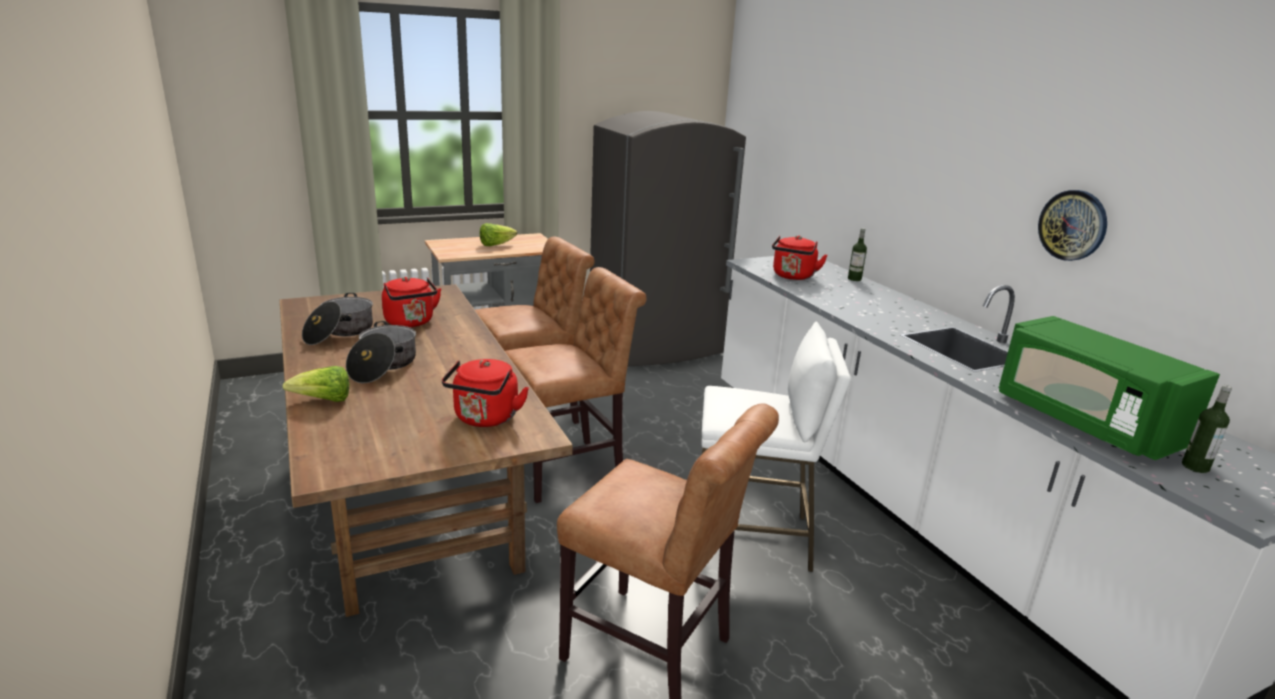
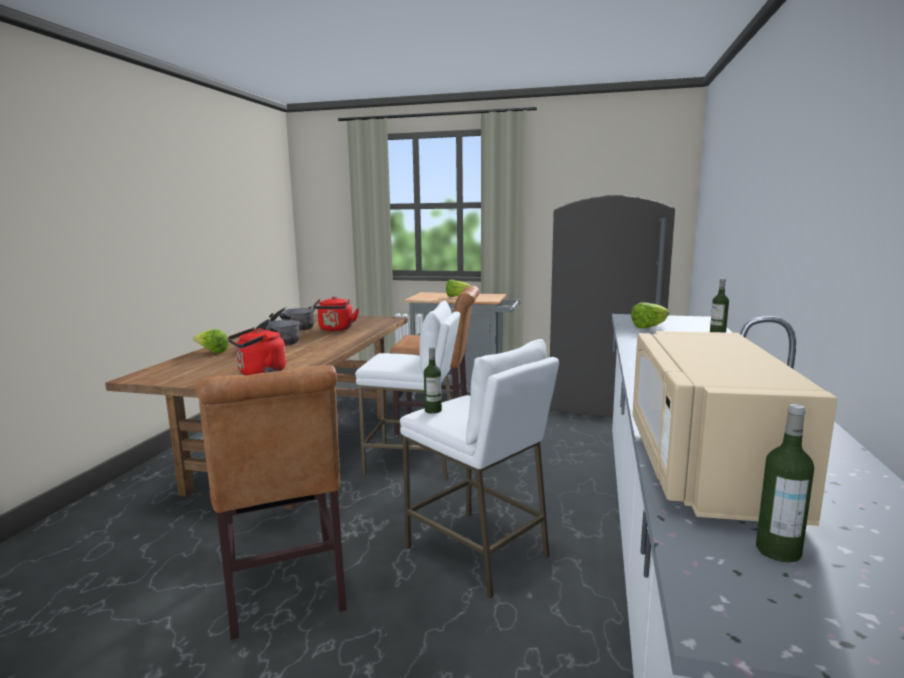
camera: 40 degrees right, 10 degrees down
brown chair [505,267,647,503] -> white stool [355,301,460,480]
red kettle [772,235,827,280] -> lettuce [631,302,669,328]
green microwave [999,316,1220,460] -> beige microwave [633,331,838,526]
wall clock [1038,190,1107,261] -> none
none -> bottle [424,347,442,414]

